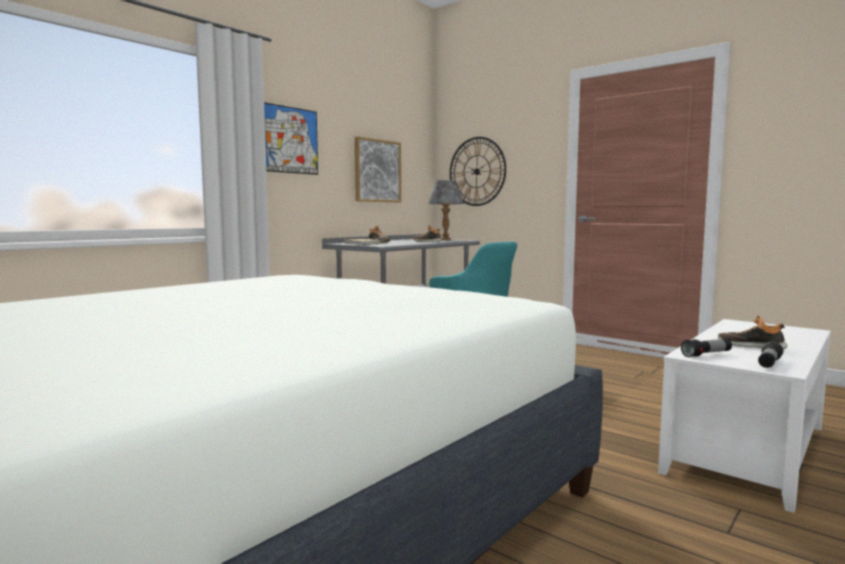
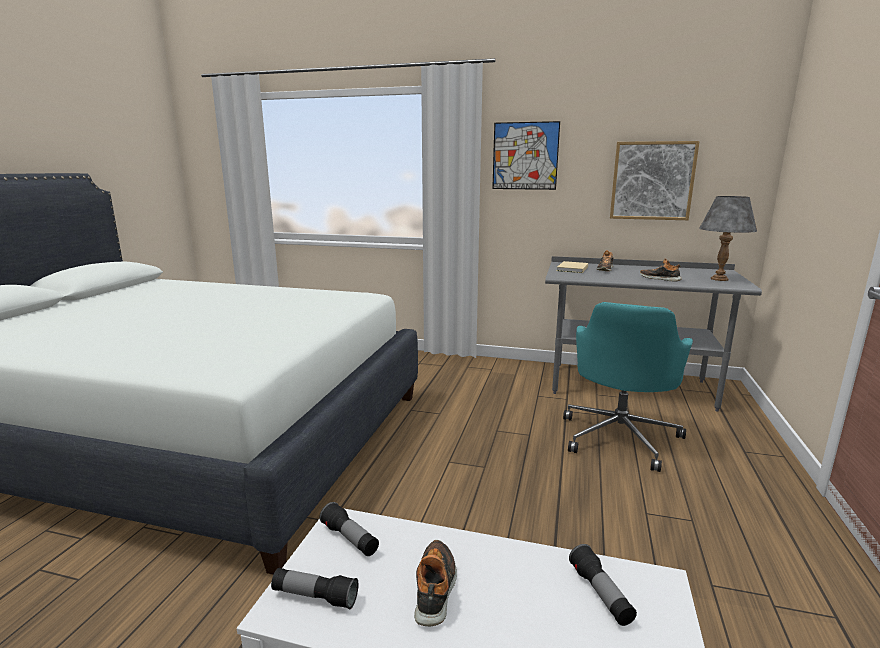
camera: 65 degrees right, 10 degrees up
wall clock [450,137,506,206] -> none
none -> flashlight [569,544,637,626]

